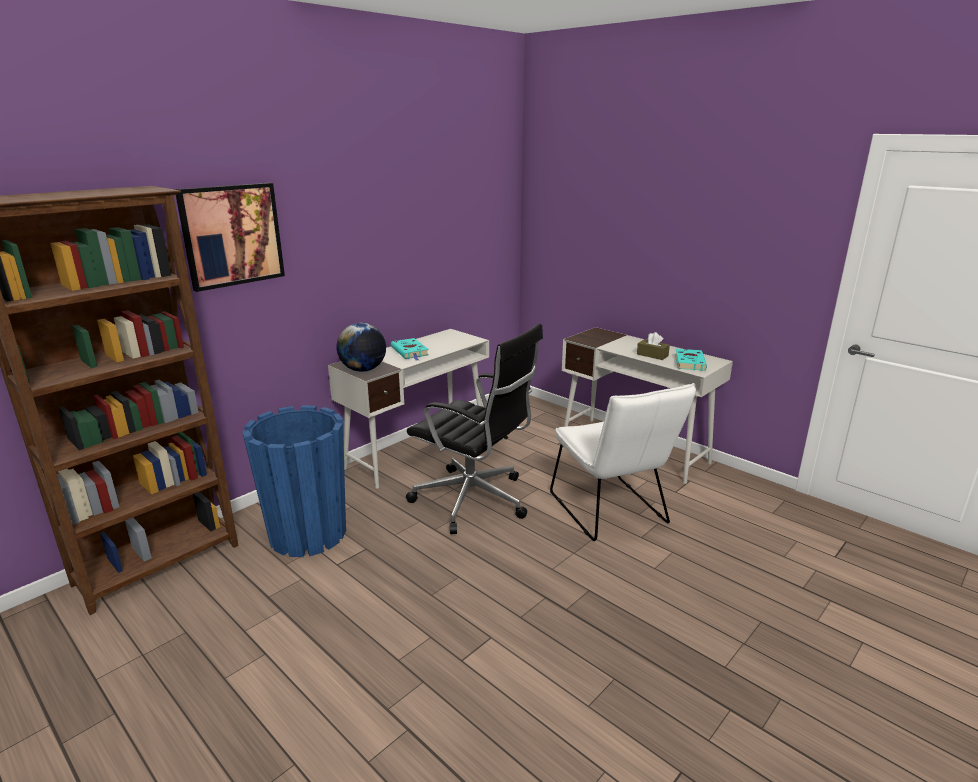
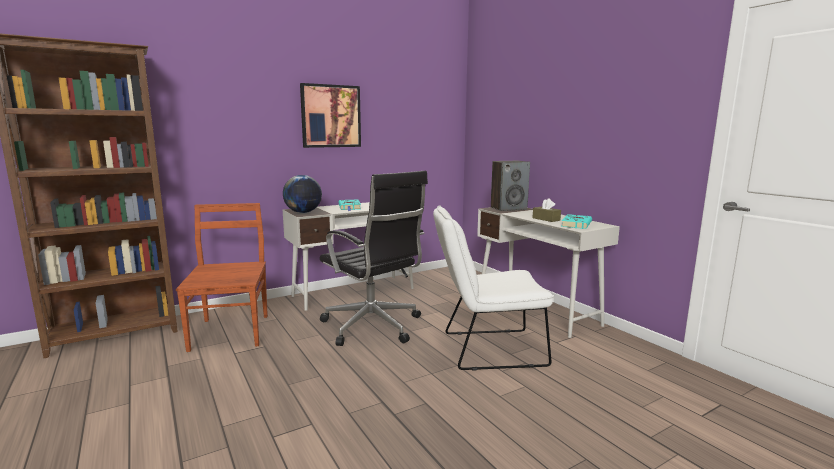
camera: 15 degrees right, 10 degrees down
picture [175,183,285,292] -> picture moved to [300,83,361,148]
blue planter [242,405,346,557] -> brown chair [176,203,268,352]
white chair [550,383,696,541] -> white chair turned 90 degrees clockwise [433,205,555,370]
none -> speaker [491,161,530,211]

